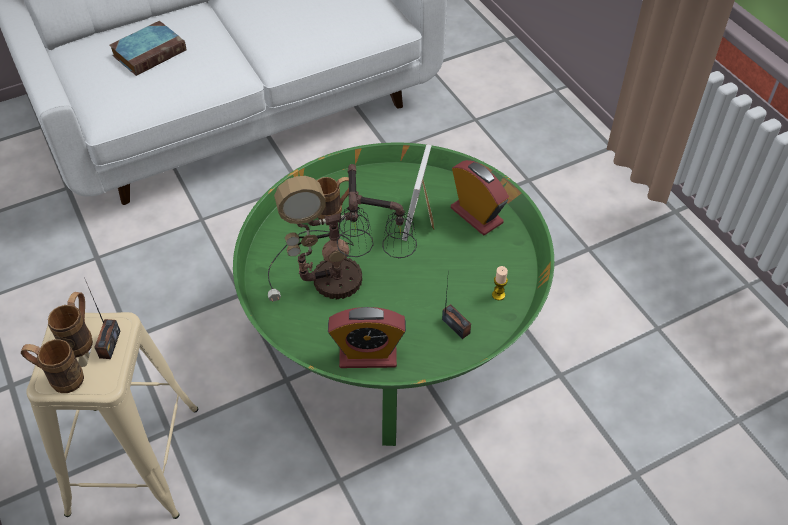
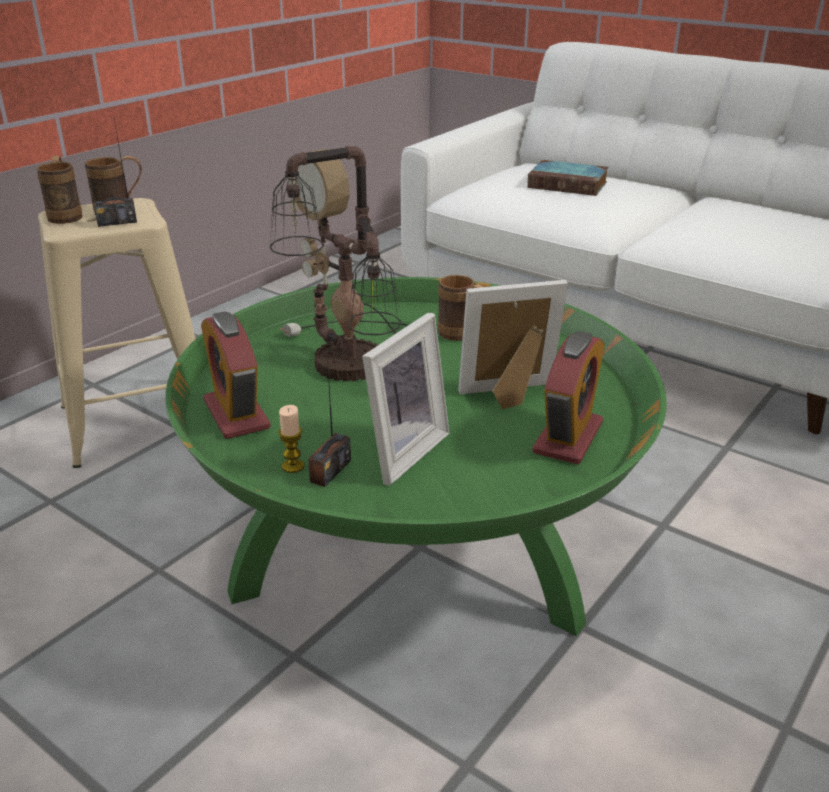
camera: 65 degrees right, 20 degrees down
candle [492,266,508,300] -> candle moved to [278,405,304,473]
none -> picture frame [362,313,449,485]

